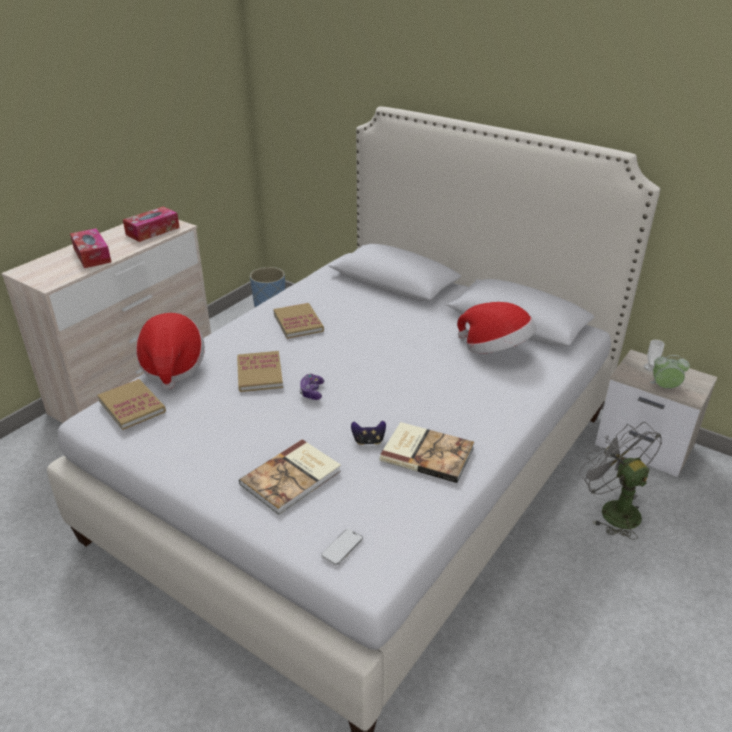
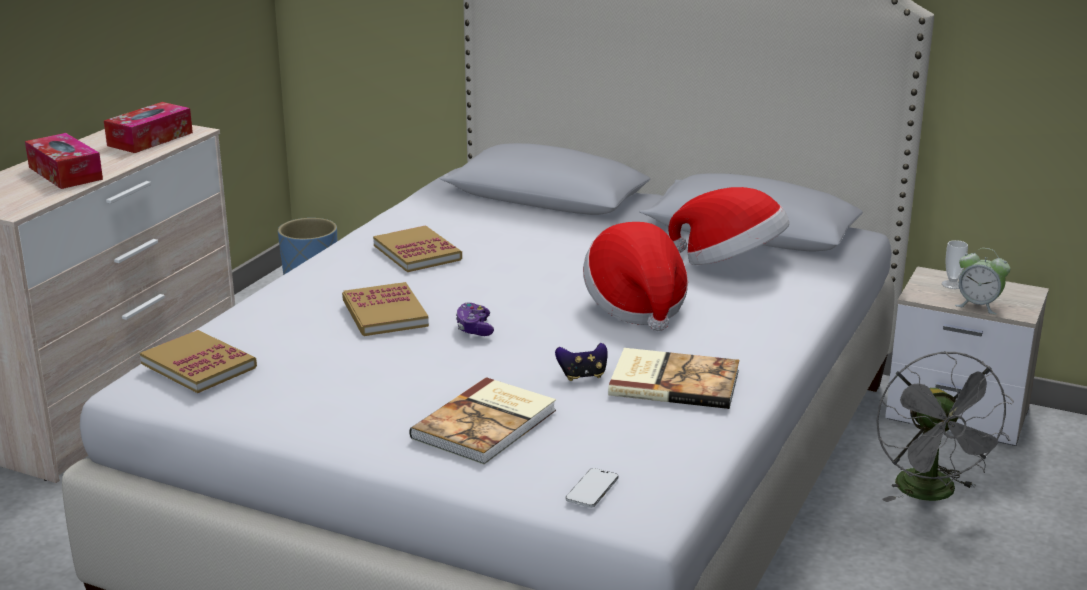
camera: 10 degrees left, 10 degrees down
hat [136,313,205,390] -> hat moved to [583,222,688,331]
grey fan [579,422,662,540] -> grey fan turned 150 degrees counterclockwise [876,351,1014,502]
alarm clock [649,355,690,389] -> alarm clock turned 150 degrees counterclockwise [955,248,1010,315]

